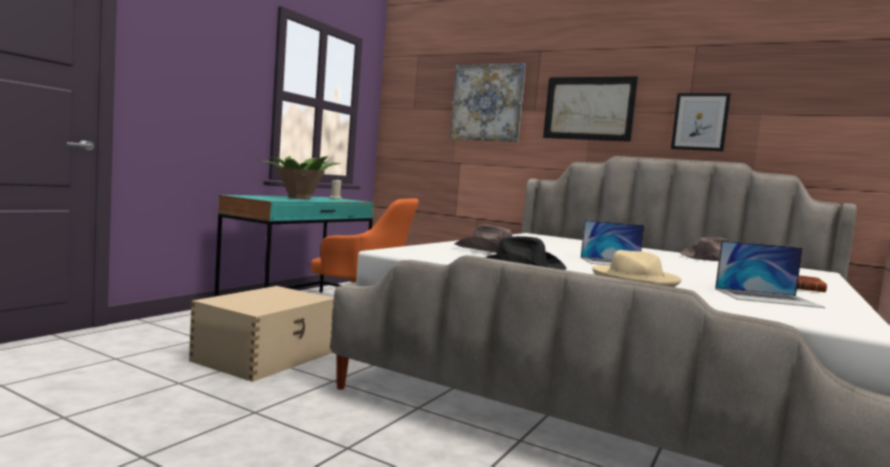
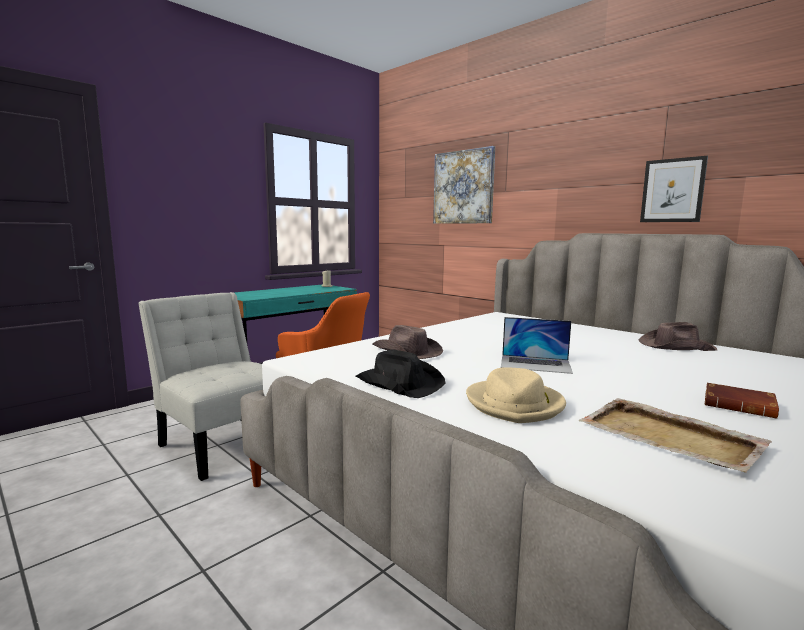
camera: 15 degrees right, 5 degrees up
beige storage box [189,286,334,382] -> white chair [138,292,263,481]
potted plant [260,156,341,199] -> none
picture [543,76,638,142] -> none
laptop [715,240,825,308] -> beige tray [579,398,772,473]

